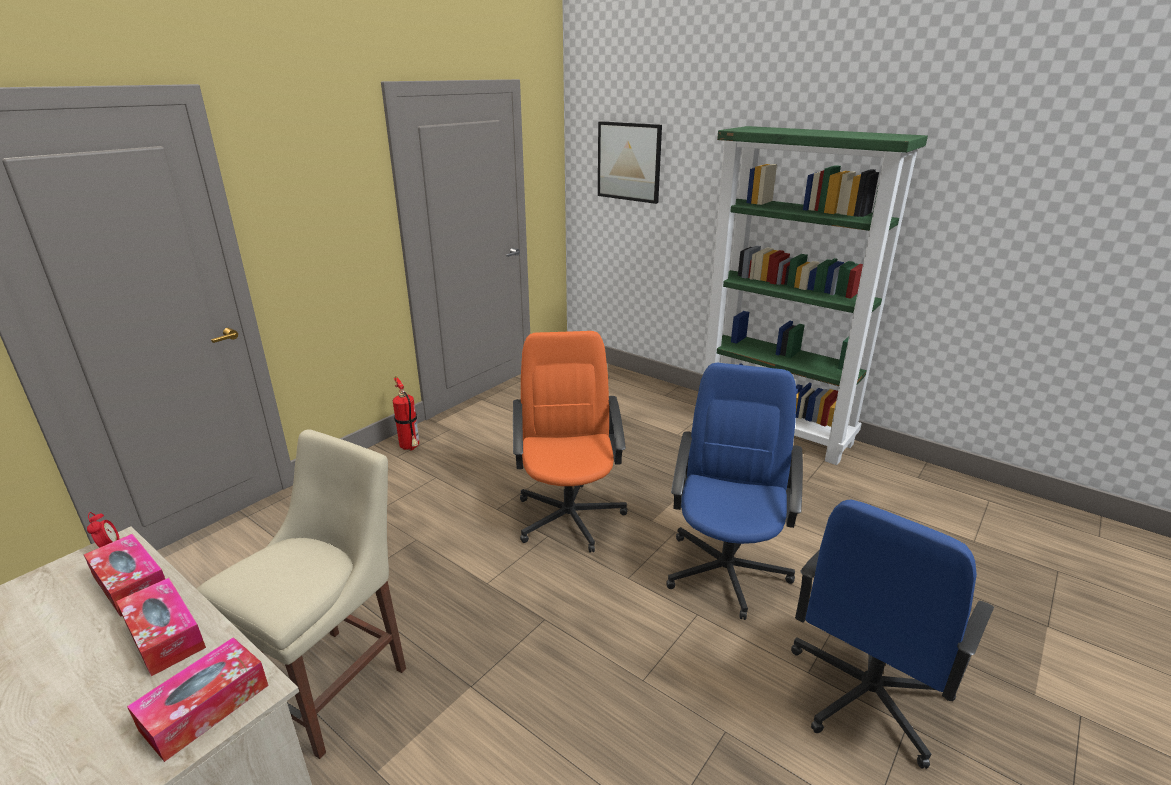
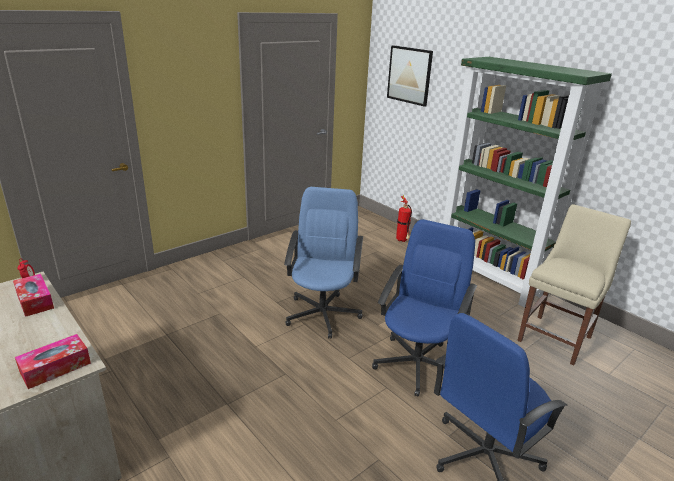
camera: 10 degrees right, 0 degrees up
tissue box [116,578,206,676] -> none
beige chair [196,429,406,759] -> beige chair moved to [517,204,631,366]
fire extinguisher [393,376,419,451] -> fire extinguisher moved to [396,195,412,242]
orange office chair [513,331,627,553] -> blue office chair [284,187,363,339]

